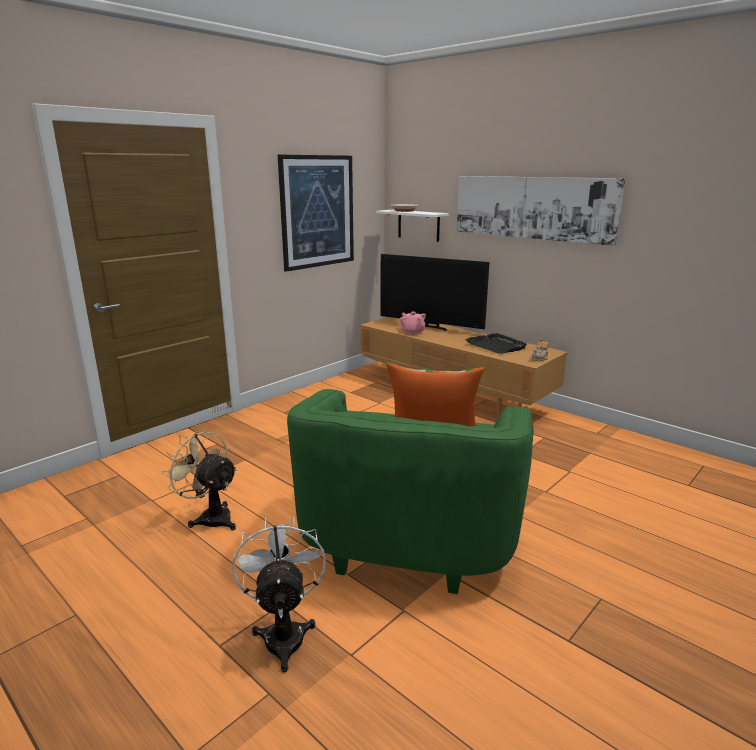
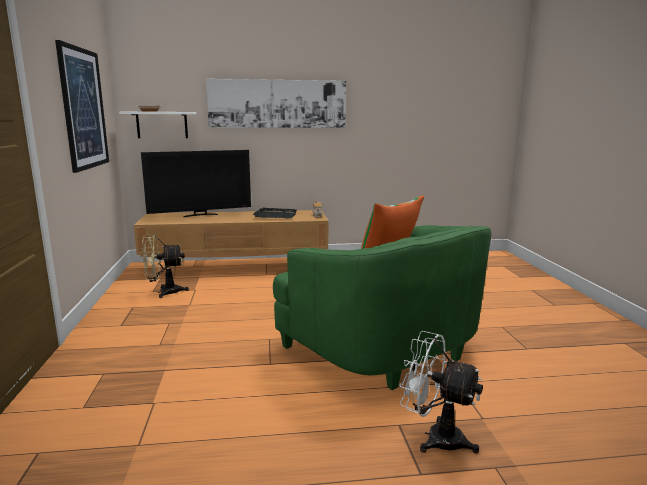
camera: 50 degrees left, 5 degrees down
beige fan [161,428,237,530] -> beige fan moved to [142,234,189,298]
pink teapot [400,312,426,335] -> none

